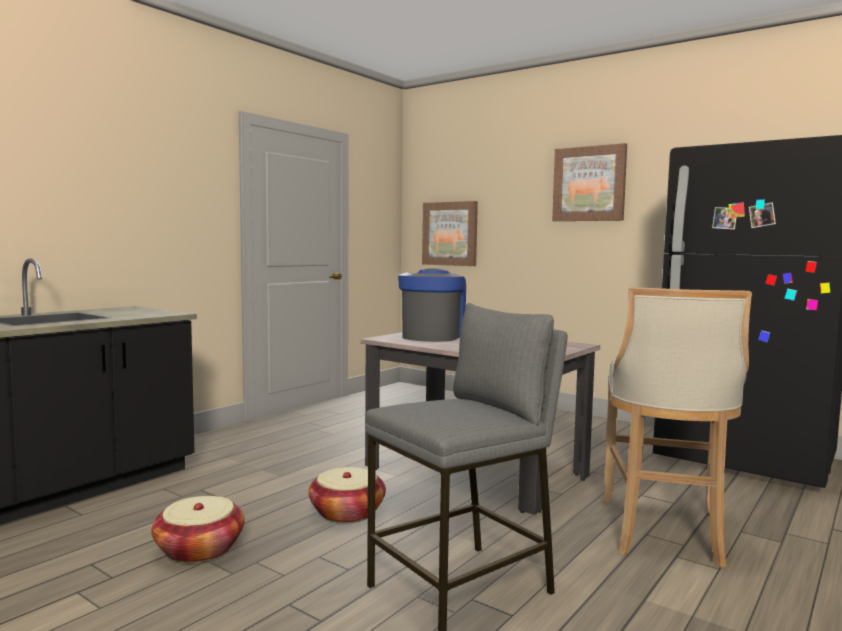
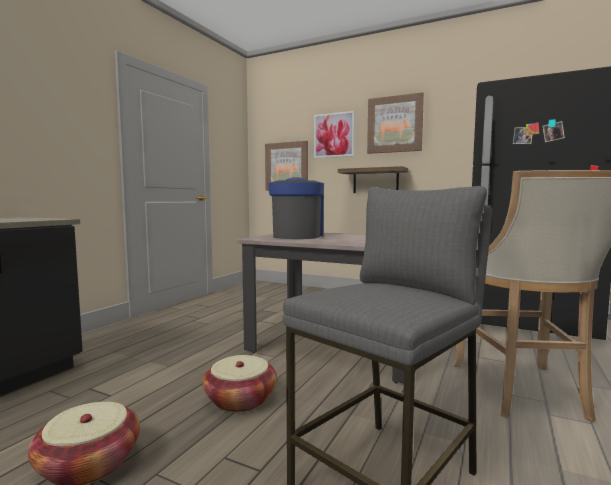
camera: 10 degrees left, 0 degrees up
none -> picture [314,111,355,158]
none -> shelf [338,166,408,193]

